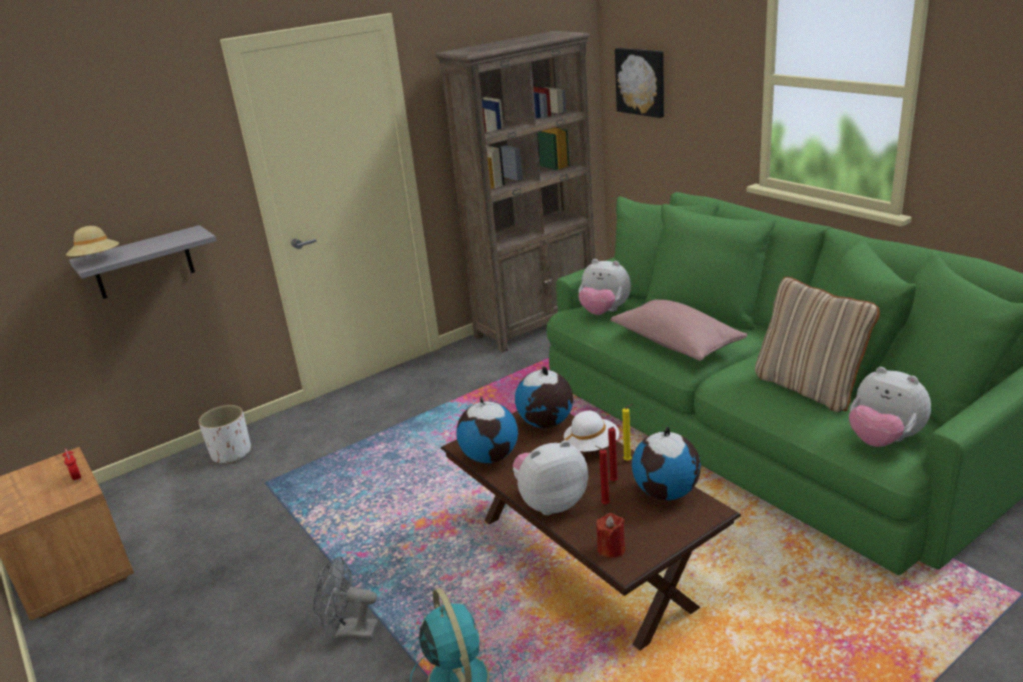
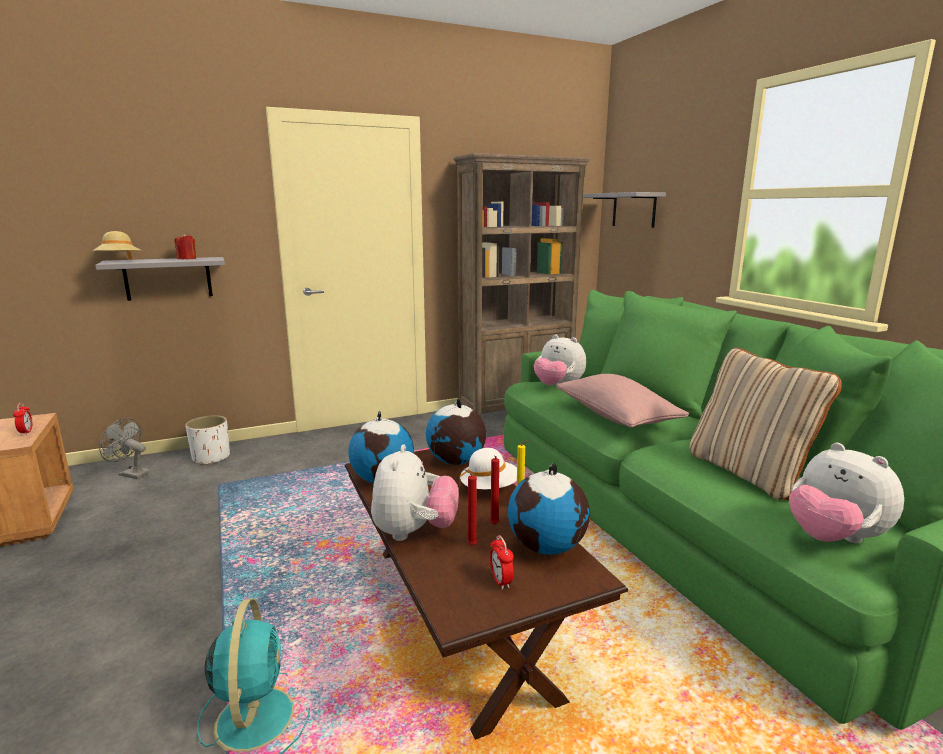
camera: 10 degrees right, 10 degrees down
grey fan [313,556,378,640] -> grey fan moved to [99,418,151,479]
plush toy [513,440,588,515] -> plush toy turned 105 degrees clockwise [371,445,459,541]
red candle [596,513,625,558] -> red candle moved to [175,233,196,259]
picture [615,48,664,118] -> grey shelf [583,192,666,228]
none -> alarm clock [490,535,514,590]

